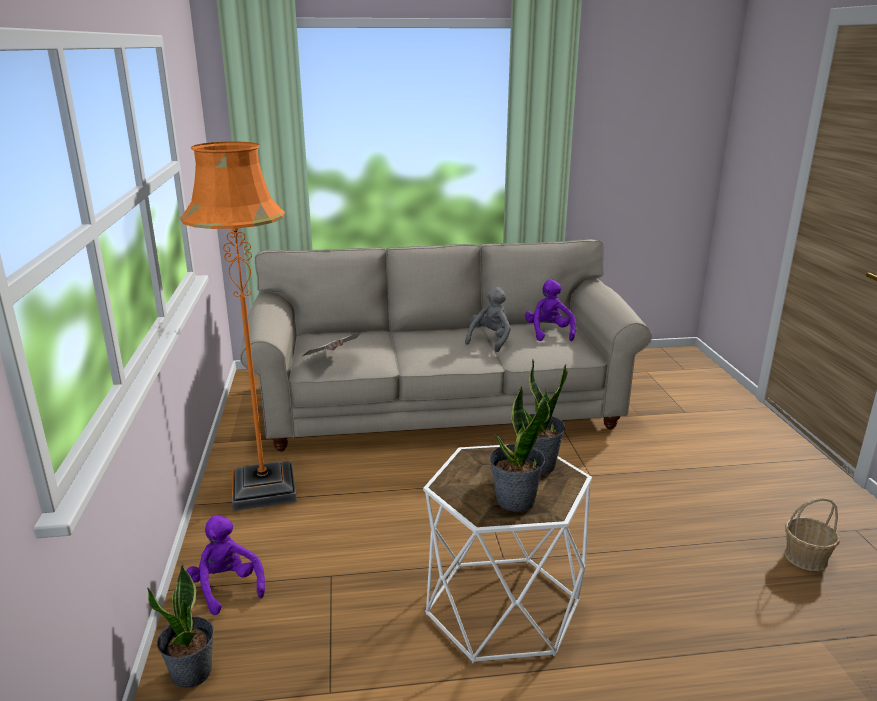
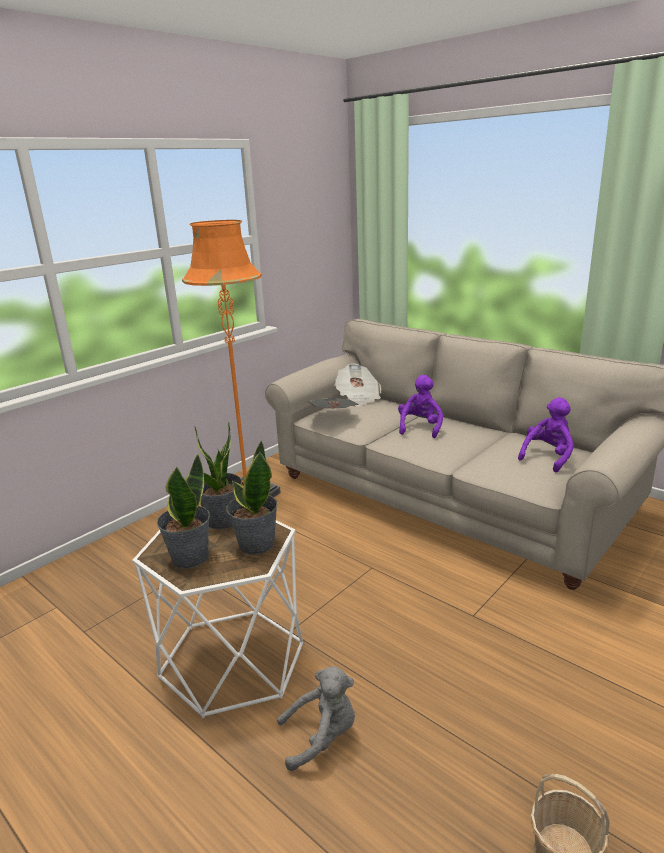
camera: 50 degrees right, 0 degrees up
potted plant [147,563,214,688] -> potted plant moved to [195,421,242,529]
purple plush toy [186,516,265,615] -> purple plush toy moved to [398,375,443,438]
grey plush toy [465,287,511,352] -> grey plush toy moved to [277,666,355,771]
none -> newspaper [334,363,381,407]

